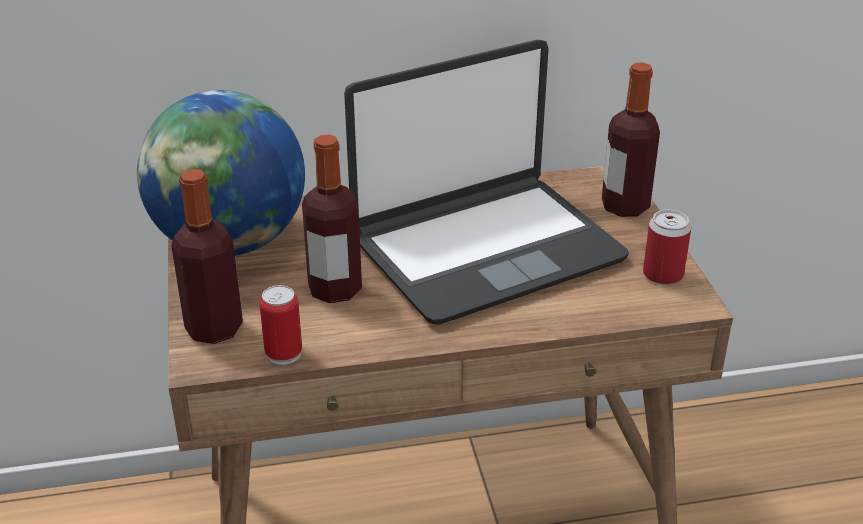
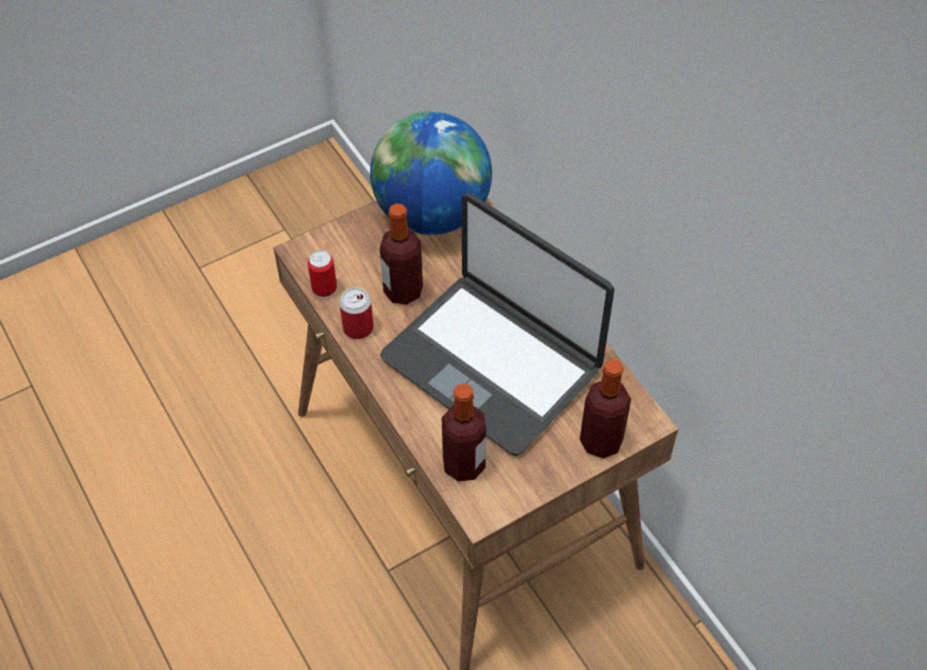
camera: 70 degrees right, 20 degrees up
bottle [171,169,243,344] -> bottle moved to [442,384,486,482]
can [643,210,691,285] -> can moved to [339,287,374,339]

